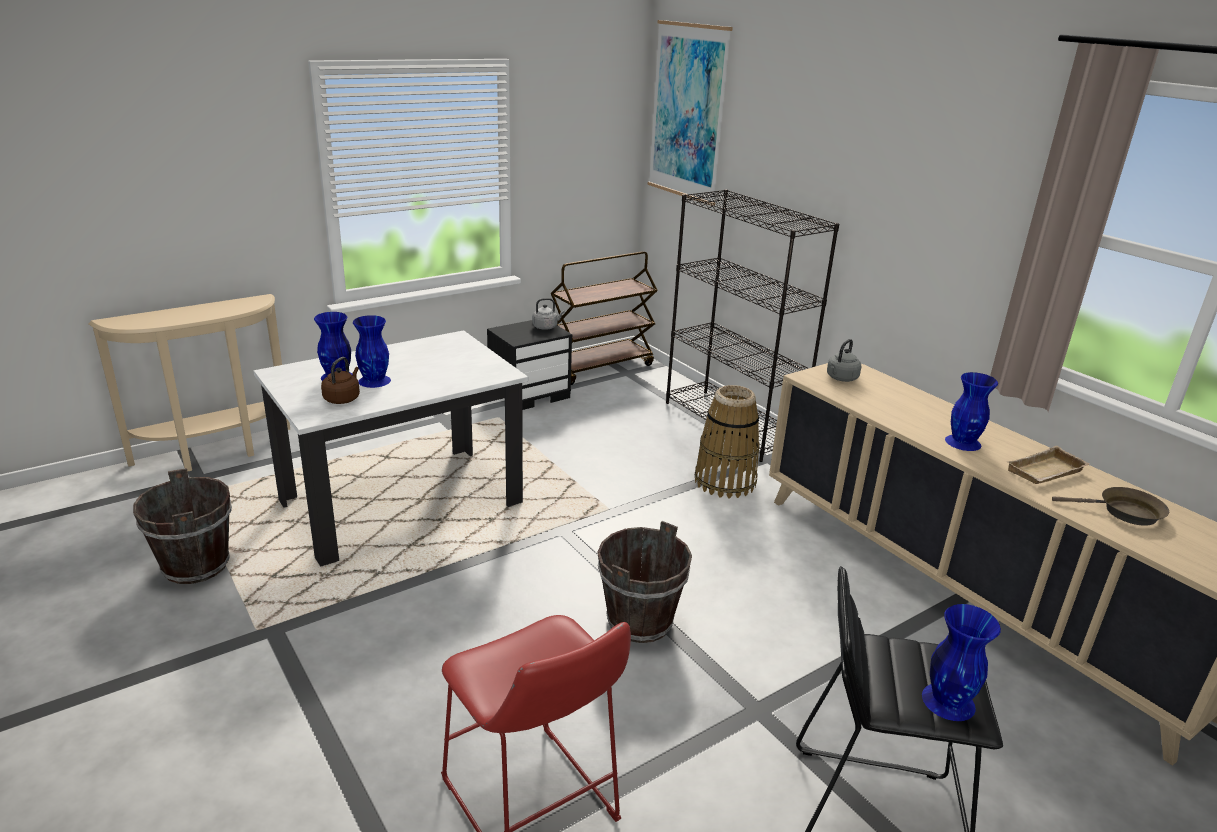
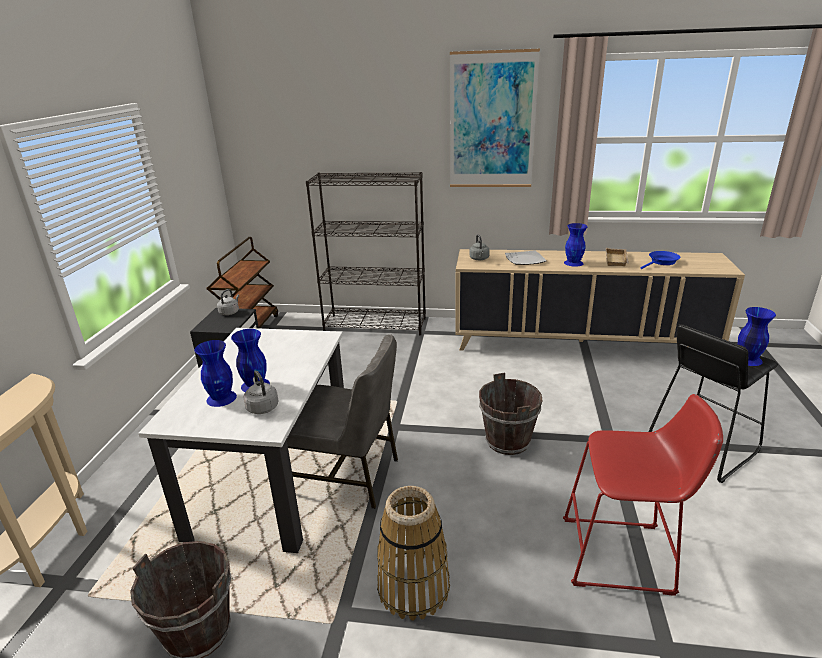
camera: 45 degrees left, 0 degrees up
brown kettle [321,357,360,404] -> grey kettle [244,371,279,414]
picture [648,20,733,206] -> picture moved to [450,49,540,187]
basket [695,385,760,498] -> basket moved to [377,486,450,620]
brown frying pan [1052,487,1169,526] -> blue frying pan [640,251,680,269]
none -> grey chair [287,334,398,509]
none -> plate [505,250,547,265]

